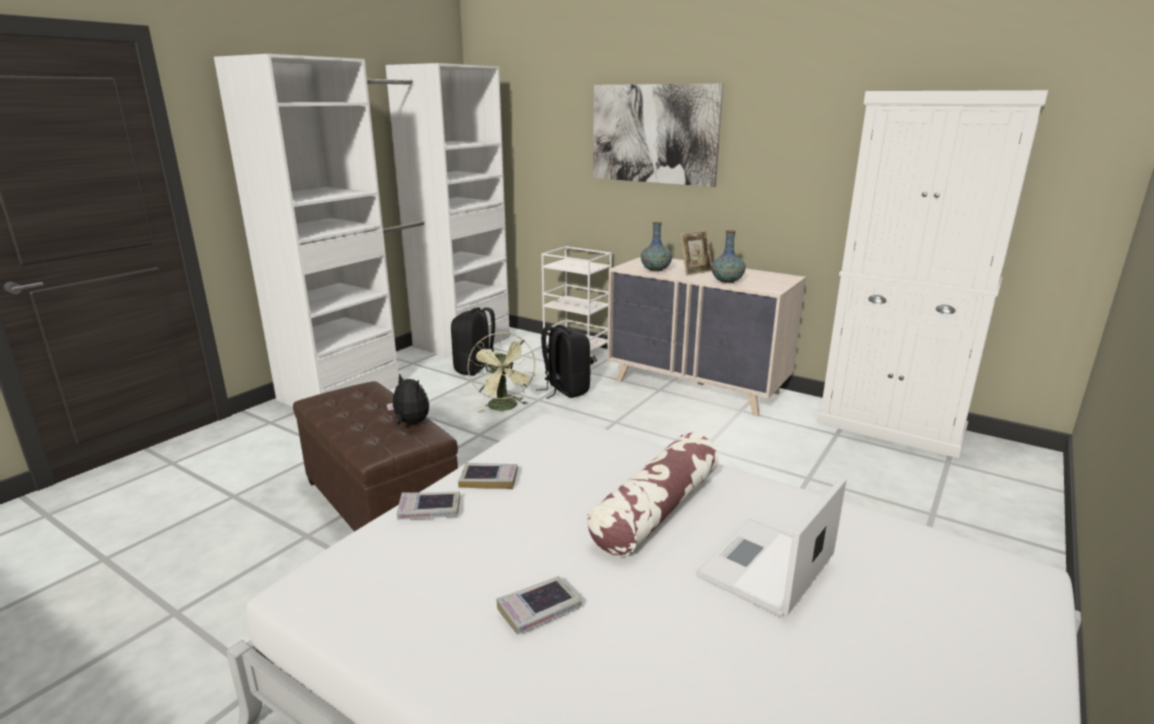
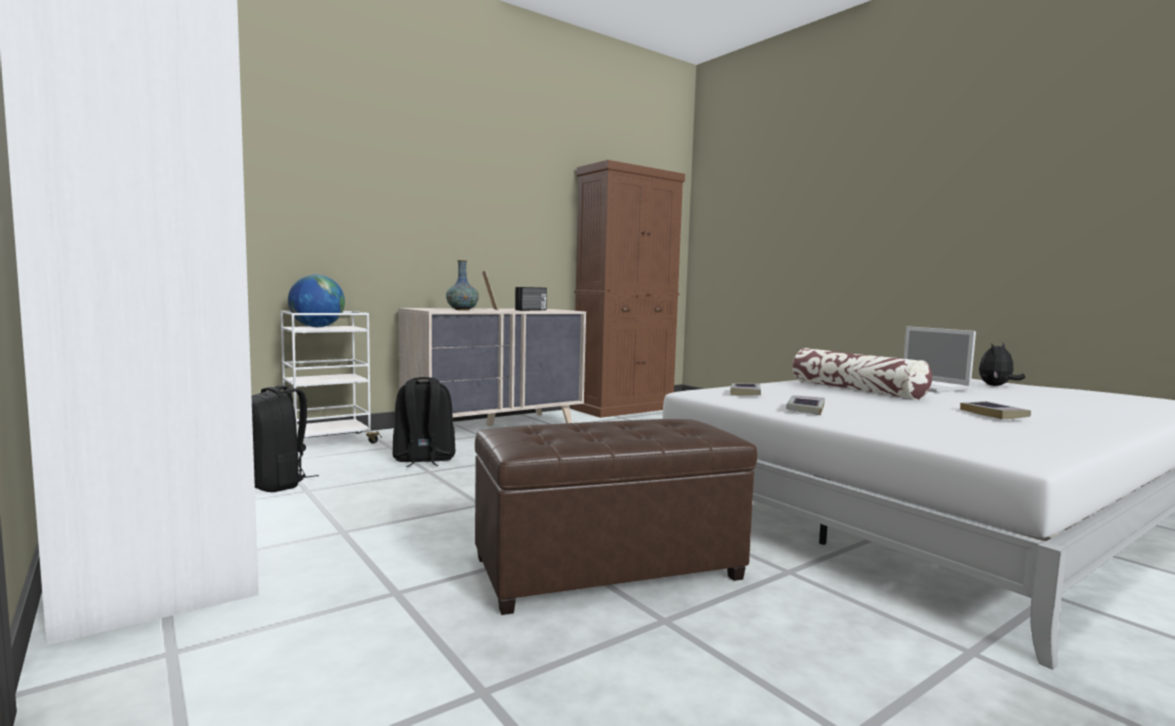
camera: 70 degrees left, 15 degrees down
plush toy [387,373,429,425] -> plush toy moved to [979,342,1025,386]
book [397,492,460,520] -> book moved to [731,383,761,396]
green fan [468,332,536,413] -> none
picture [593,84,723,187] -> none
vase [711,230,746,283] -> radio [515,287,547,311]
white cabinet [817,90,1049,458] -> brown cabinet [571,160,685,418]
none -> globe [288,274,345,328]

